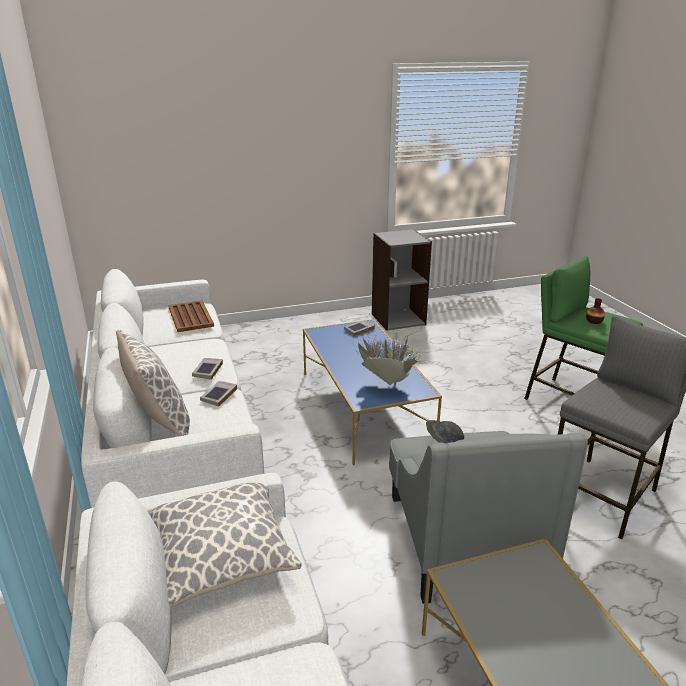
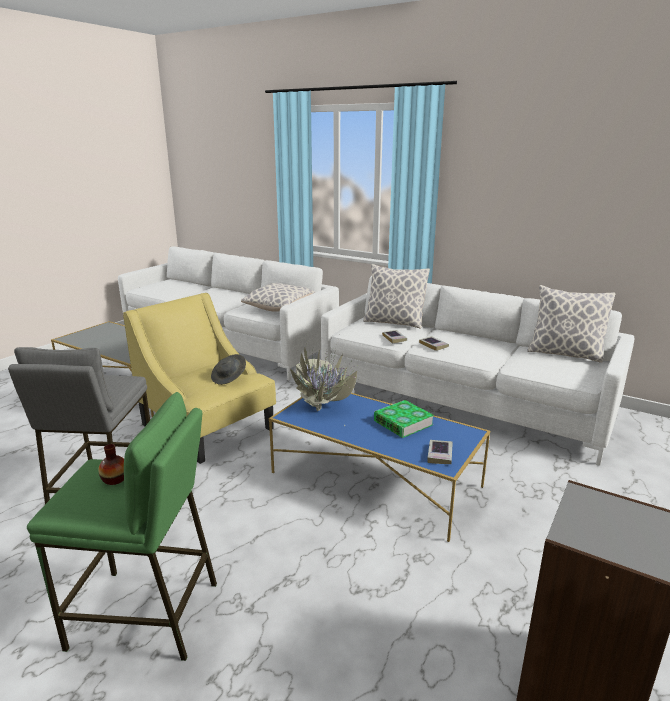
camera: 140 degrees right, 5 degrees down
brown tray [168,301,214,332] -> none
grey armchair [389,431,588,604] -> yellow armchair [123,293,276,464]
none -> book [374,400,434,438]
none -> pillow [527,285,616,363]

